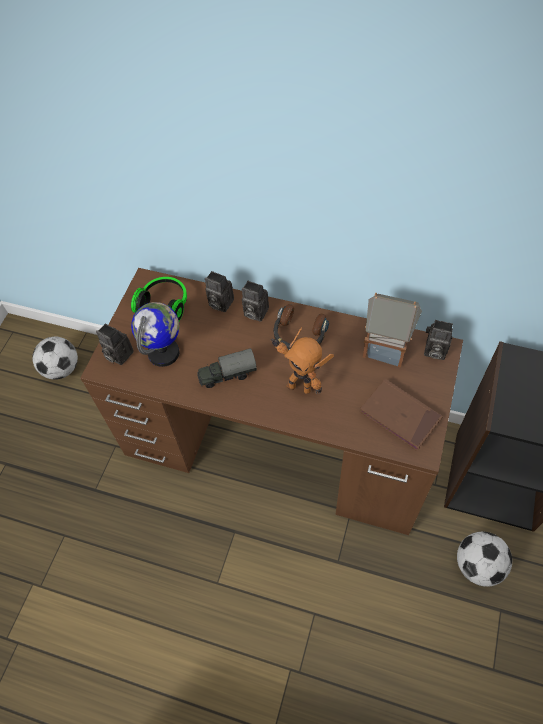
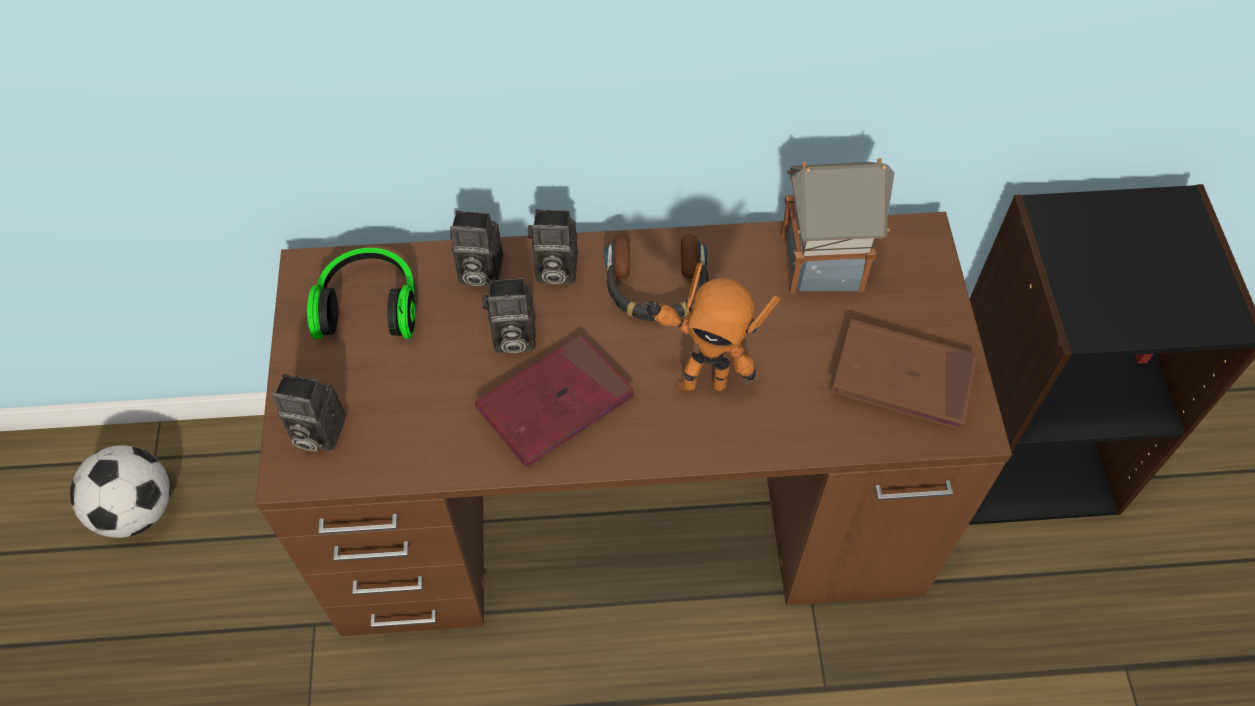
camera: 25 degrees left, 0 degrees up
globe [131,302,180,367] -> none
toy truck [197,348,257,388] -> red book [475,334,634,467]
camera [424,320,453,360] -> camera moved to [482,278,536,353]
football [457,532,512,587] -> none

